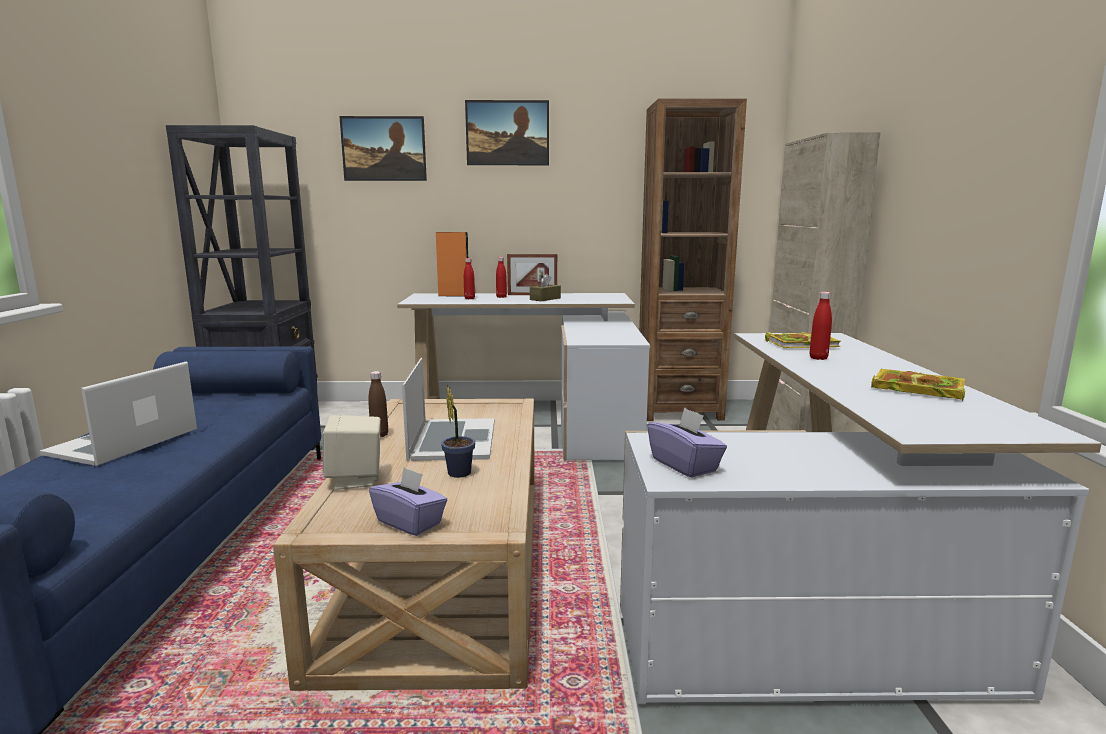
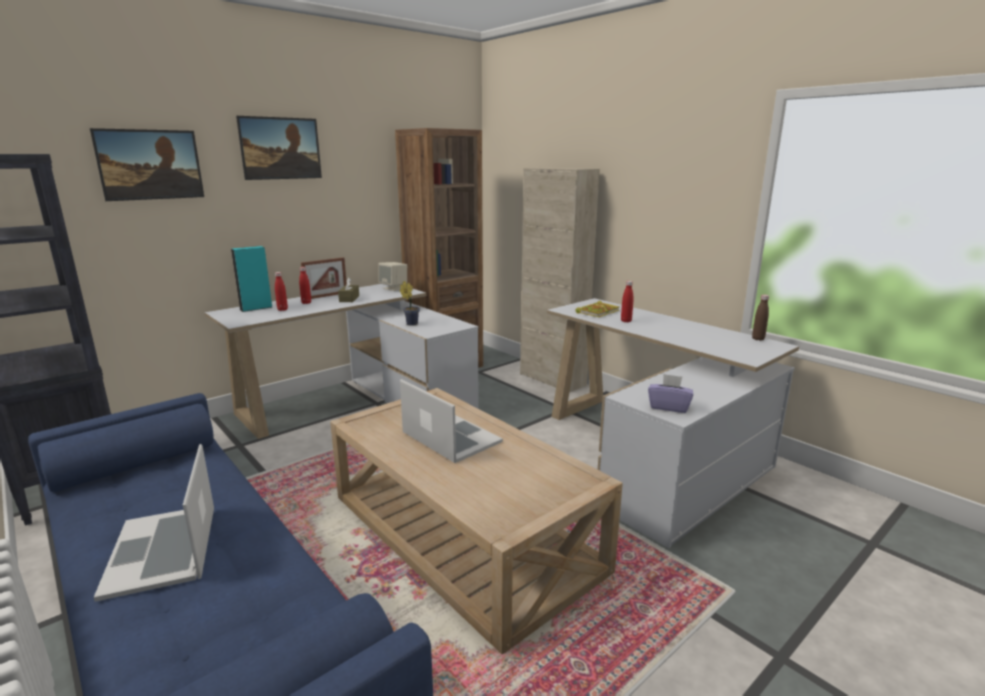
camera: 40 degrees left, 5 degrees up
beige speaker [323,415,381,490] -> beige speaker moved to [378,262,407,291]
brown bottle [368,371,388,437] -> brown bottle moved to [752,295,769,341]
purple tissue box [369,467,447,536] -> none
orange speaker [436,232,469,297] -> turquoise speaker [231,246,272,312]
potted plant [441,384,475,478] -> potted plant moved to [400,281,420,326]
book [871,369,965,401] -> none

